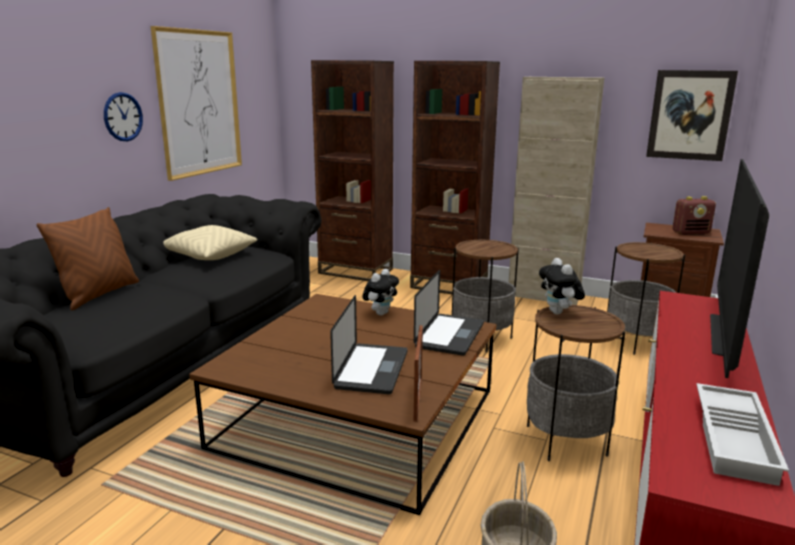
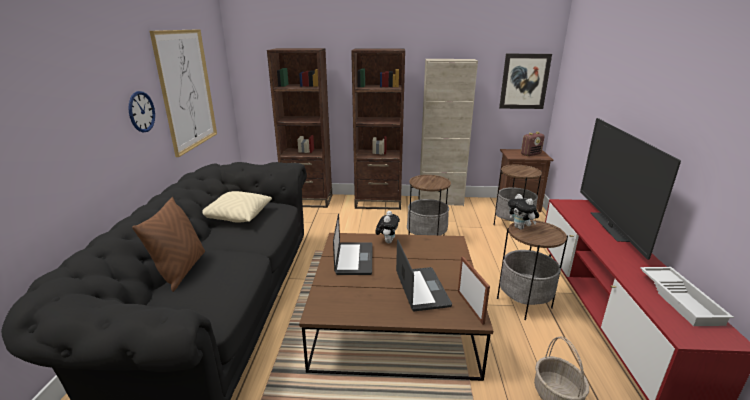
camera: 20 degrees left, 5 degrees up
laptop [414,270,484,356] -> laptop moved to [333,214,373,275]

